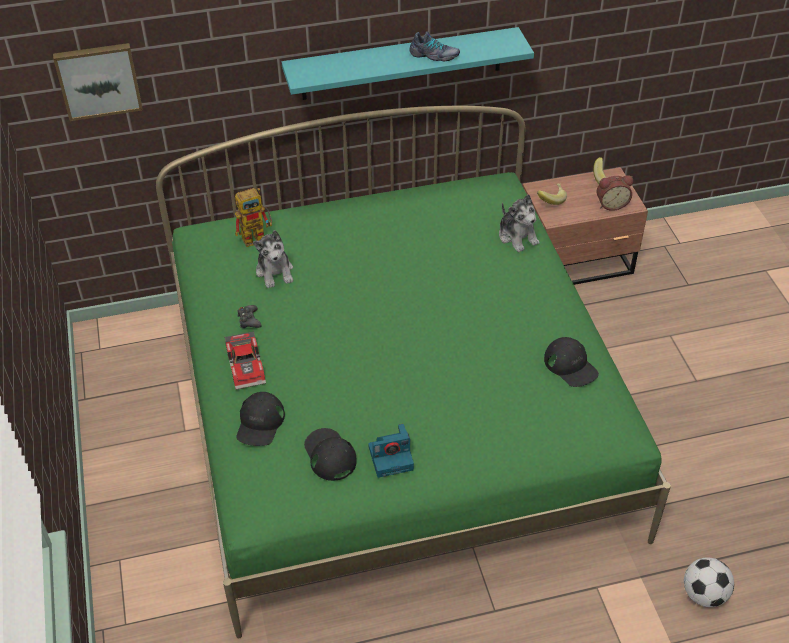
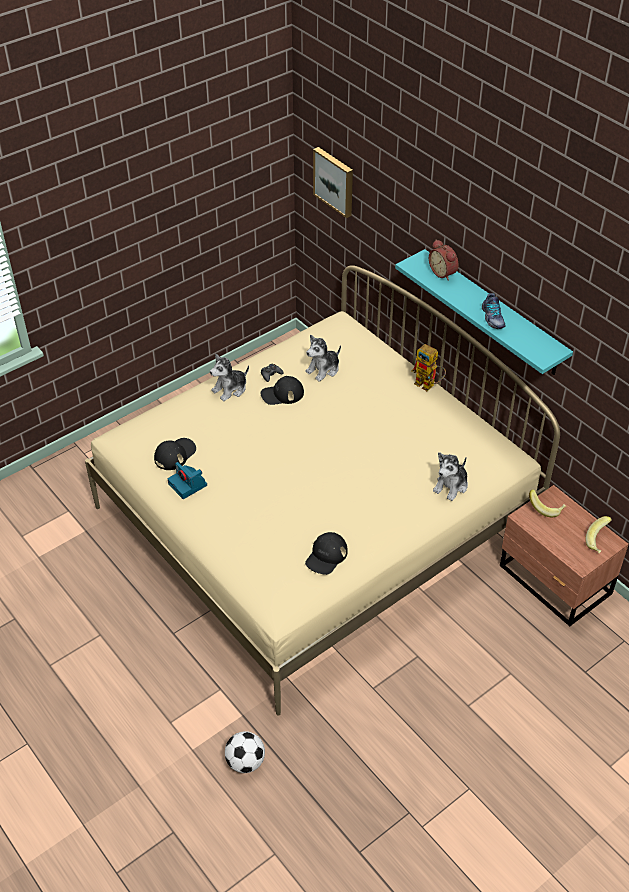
camera: 65 degrees right, 0 degrees up
green bed [156,106,671,639] -> beige bed [85,265,560,715]
toy car [225,331,266,390] -> plush toy [210,354,249,401]
toy robot [235,188,272,247] -> toy robot moved to [412,344,446,391]
black cap [237,392,285,446] -> black cap moved to [261,376,304,405]
alarm clock [596,175,633,211] -> alarm clock moved to [429,240,459,281]

